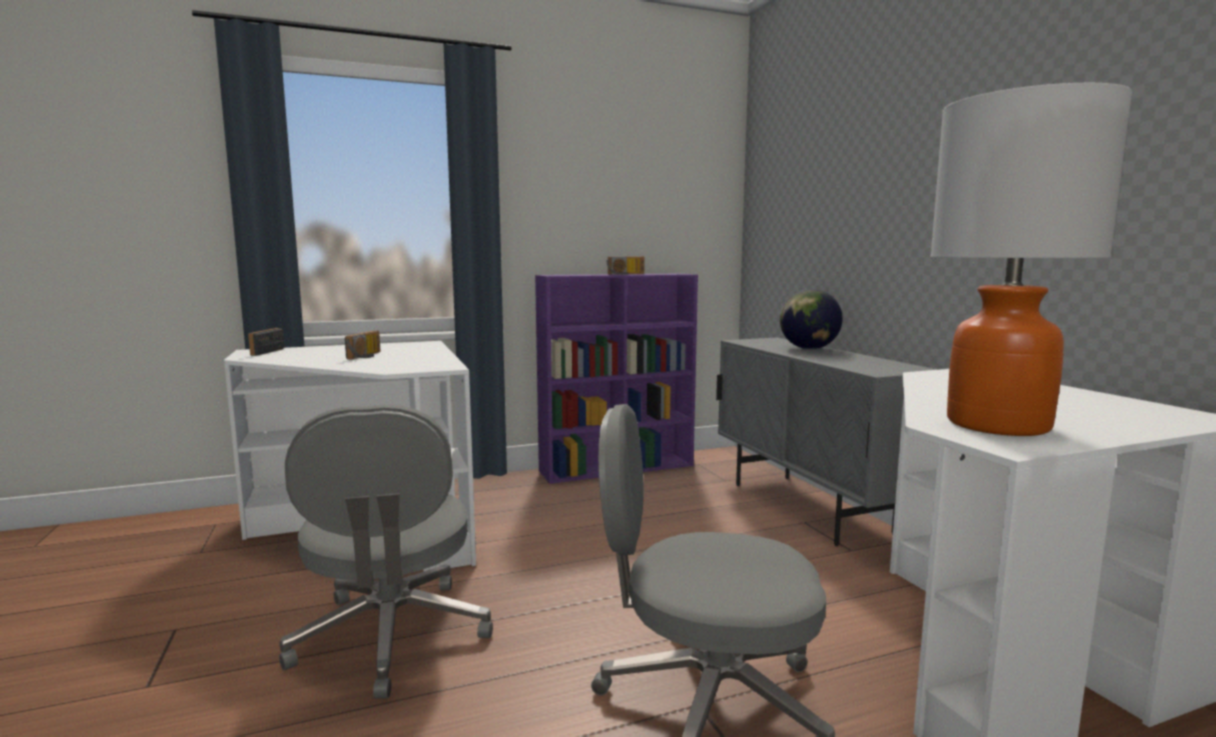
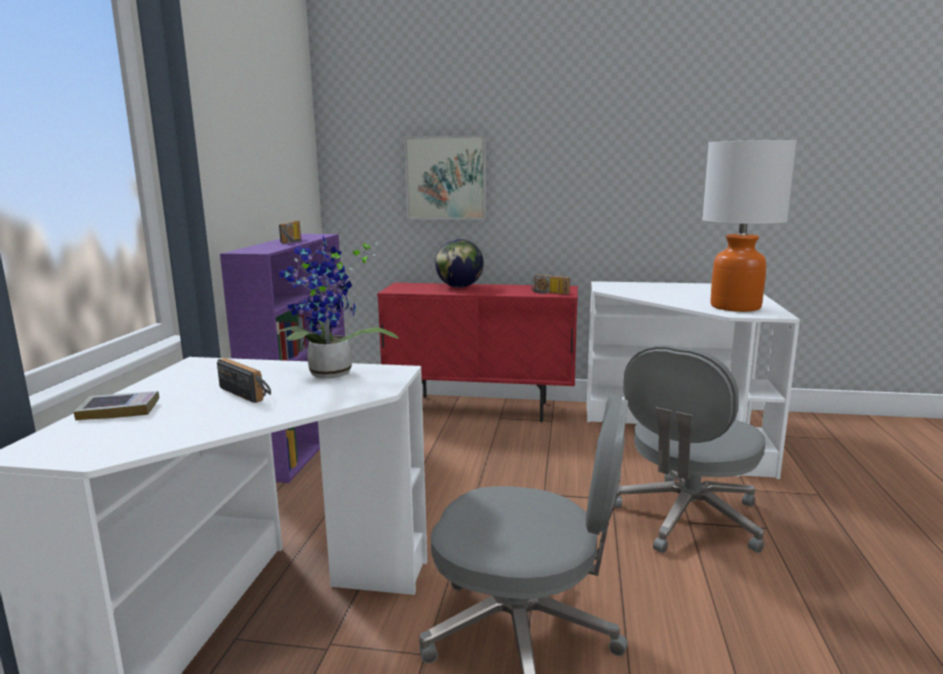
camera: 60 degrees left, 5 degrees up
radio [248,328,284,356] -> radio moved to [531,274,570,295]
grey cabinet [716,338,938,546] -> red cabinet [377,283,578,422]
none -> book [74,391,160,421]
none -> potted plant [278,236,399,378]
none -> picture [404,135,486,220]

